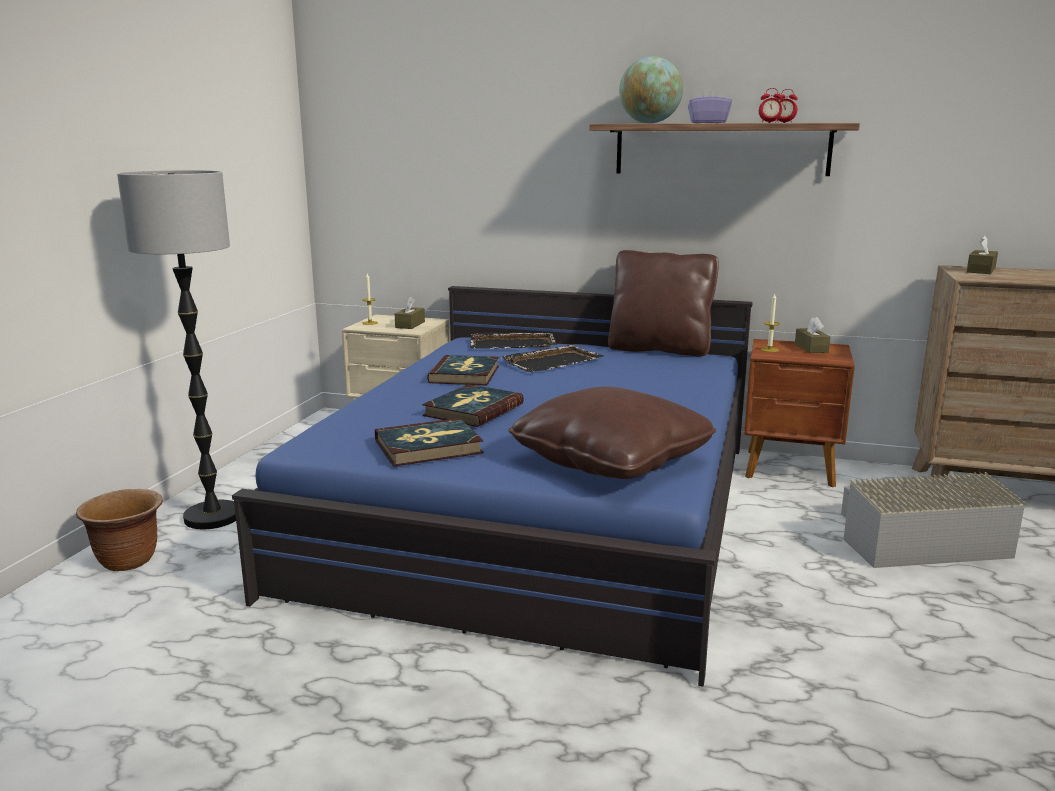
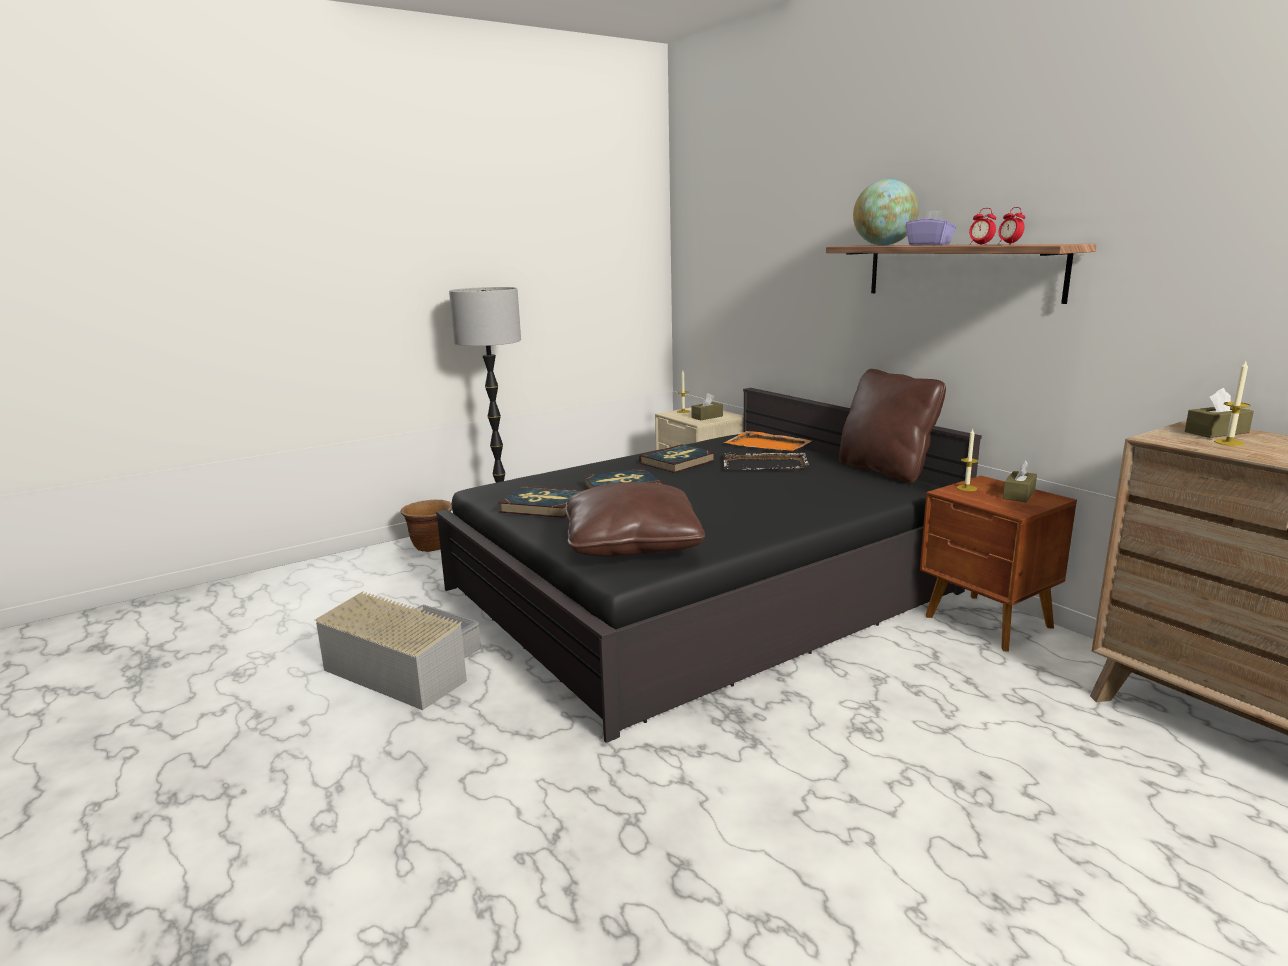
camera: 40 degrees right, 0 degrees up
blue bed [232,286,753,686] -> black bed [436,388,982,743]
black tray [470,332,557,349] -> orange tray [723,431,811,452]
grey storage box [841,472,1026,568] -> grey storage box moved to [315,591,481,710]
none -> candle [1214,361,1251,446]

